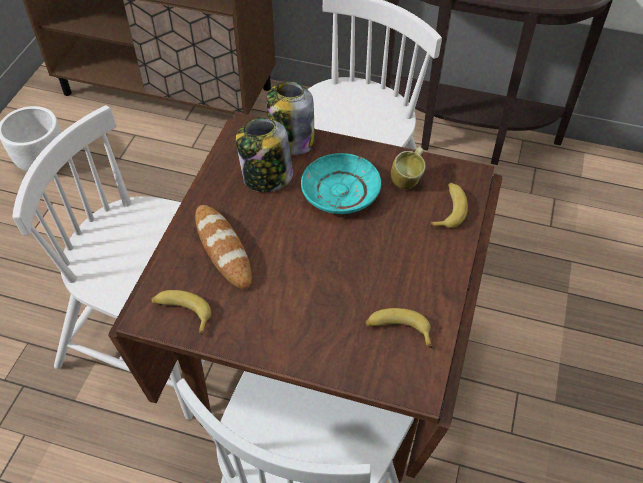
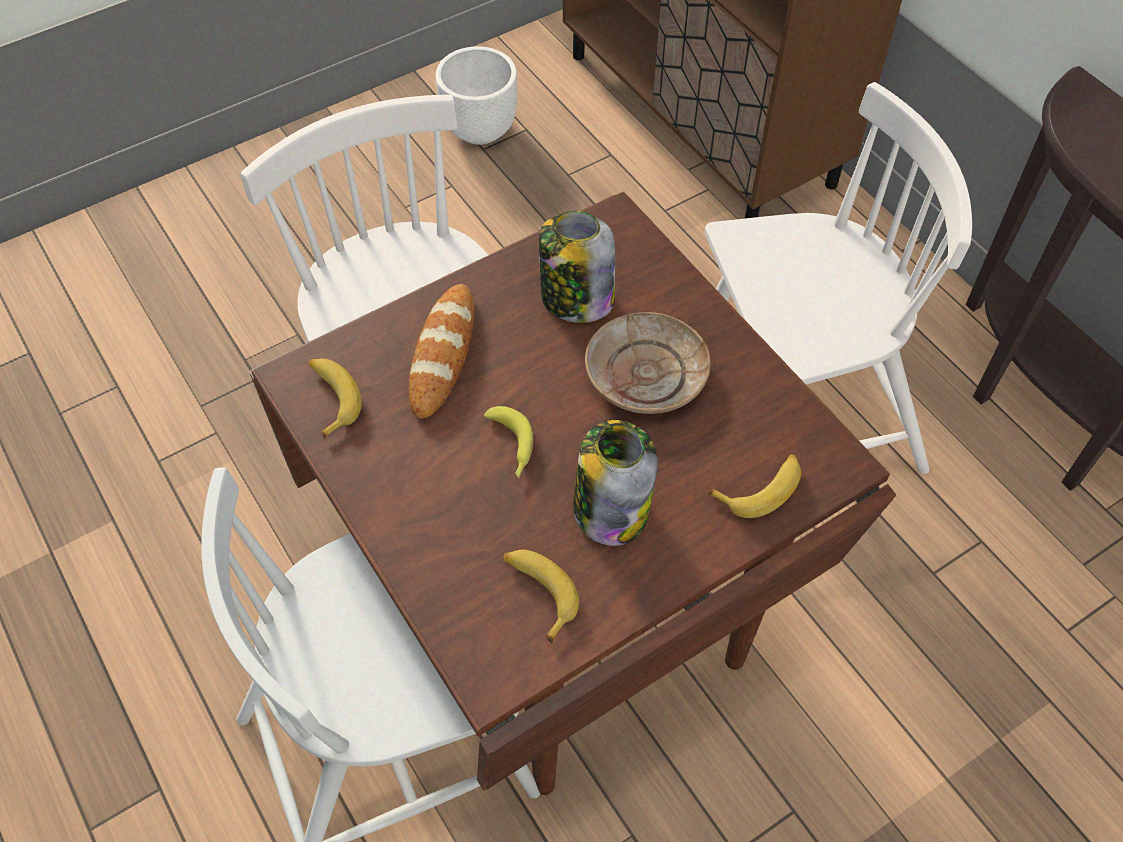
camera: 40 degrees right, 5 degrees up
jar [267,81,314,155] -> jar moved to [573,420,658,546]
turquoise plate [301,153,381,214] -> beige plate [585,312,711,414]
mug [391,146,426,189] -> none
none -> banana [484,406,533,478]

